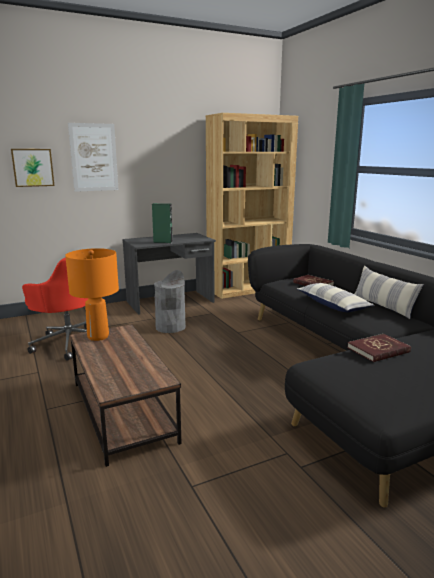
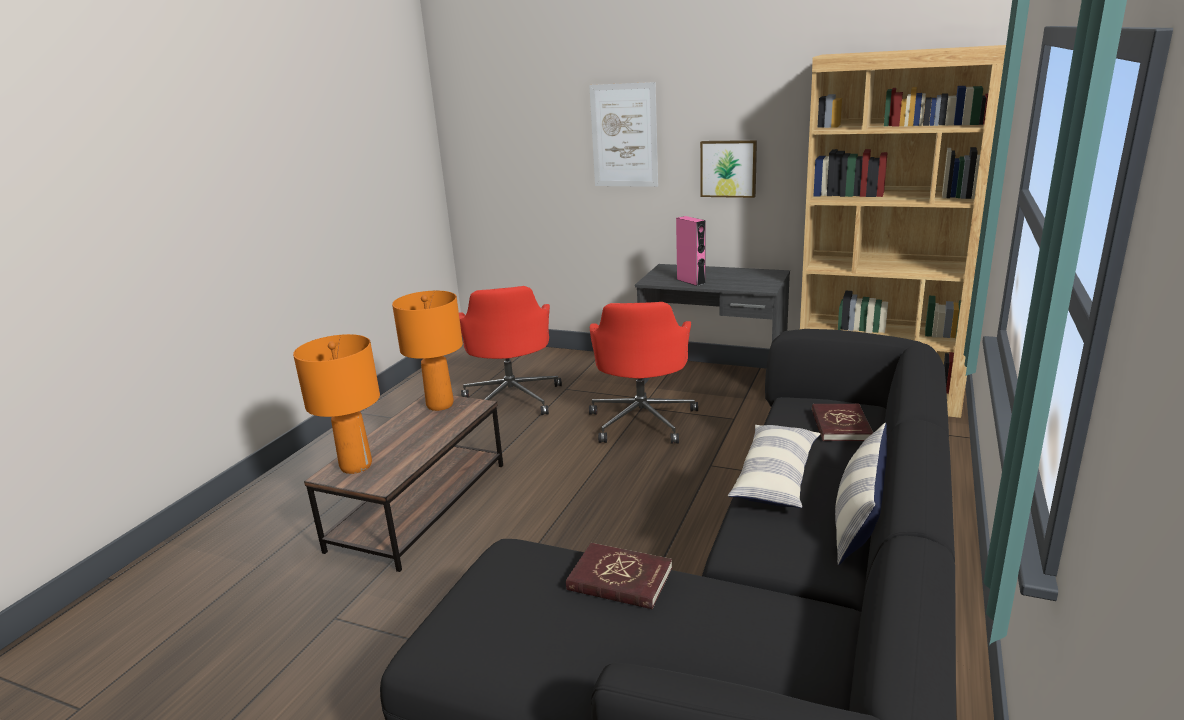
camera: 50 degrees right, 5 degrees up
picture [11,149,55,187] -> picture moved to [700,140,757,198]
green speaker [152,203,173,243] -> pink speaker [676,216,706,286]
grey trash can [154,270,186,333] -> red office chair [589,302,698,444]
none -> orange table lamp [293,334,380,474]

